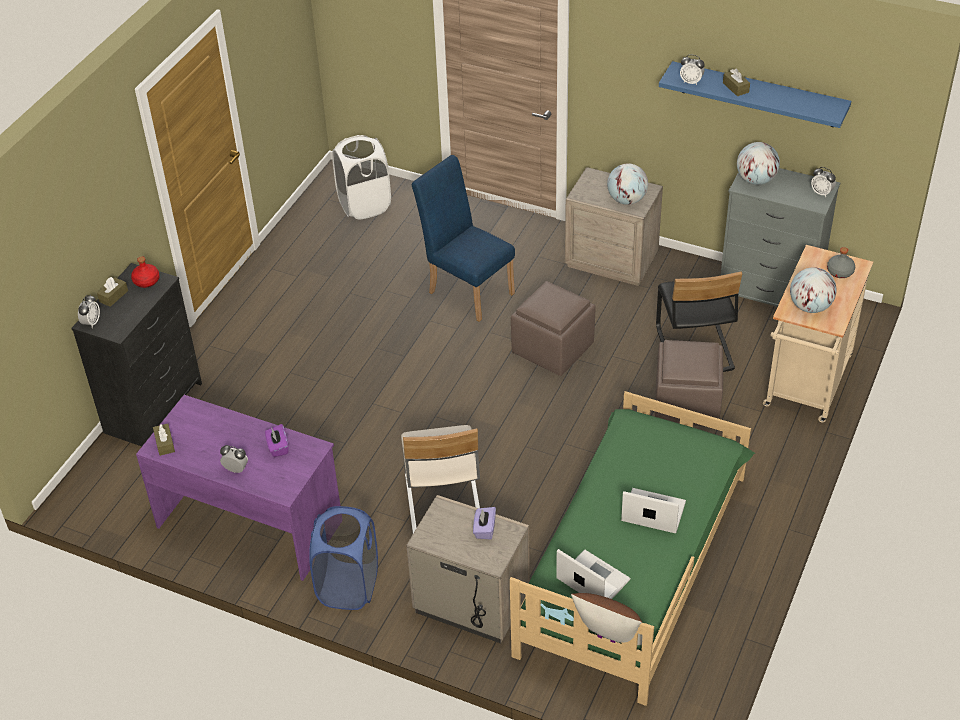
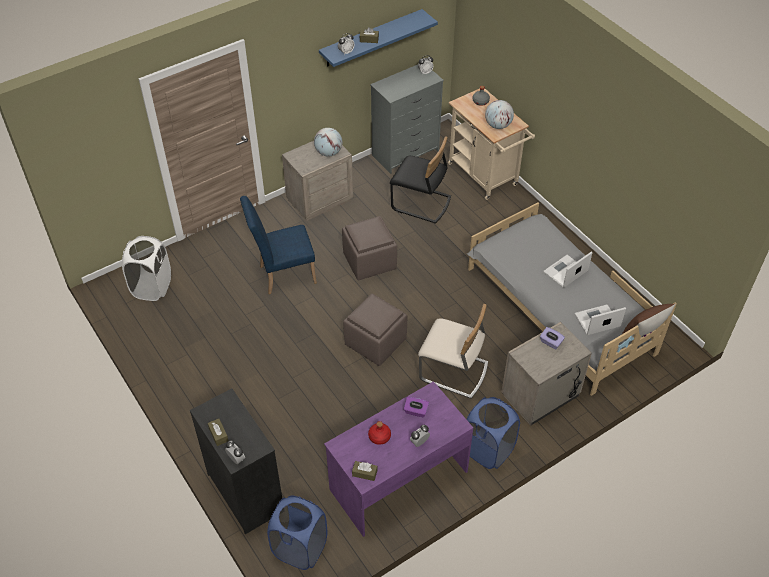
camera: 60 degrees left, 5 degrees up
red bottle [131,257,160,288] -> red bottle moved to [368,421,391,445]
green bed [510,391,755,706] -> grey bed [467,202,677,396]
brown ottoman [655,340,723,426] -> brown ottoman moved to [343,293,407,366]
globe [737,142,780,185] -> none
none -> blue laundry basket [267,495,327,570]

